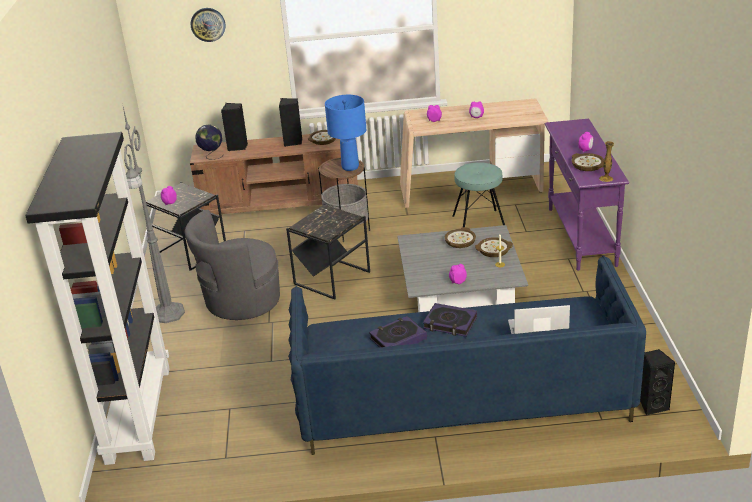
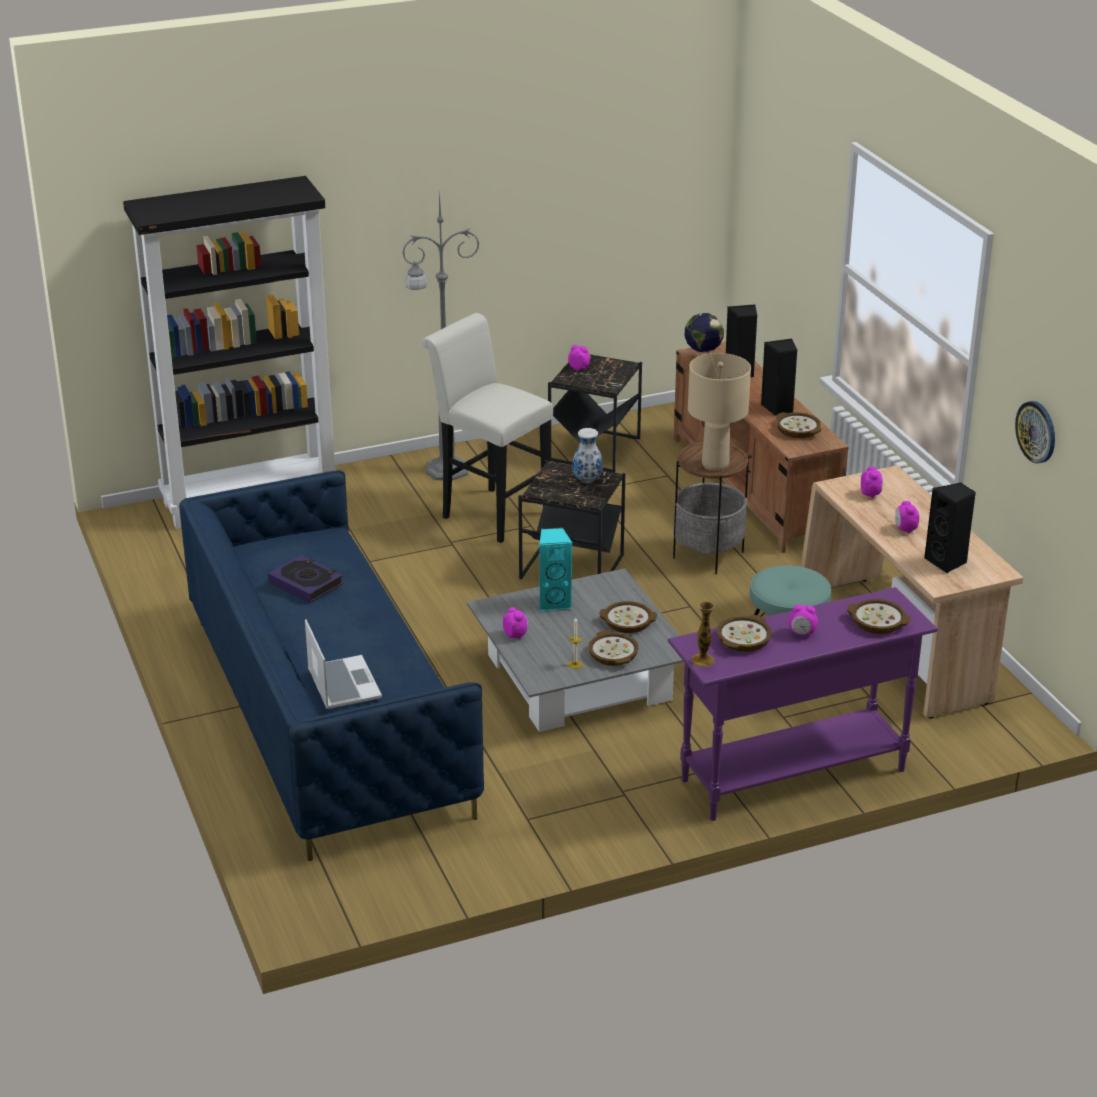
camera: 70 degrees right, 0 degrees up
grey armchair [185,210,280,320] -> white stool [422,313,553,543]
wall clock [191,8,225,42] -> wall clock moved to [1015,401,1055,463]
blue table lamp [325,95,366,171] -> beige table lamp [688,353,751,471]
book [423,303,477,337] -> none
black speaker [640,349,675,415] -> black speaker moved to [924,483,976,573]
none -> turquoise speaker [539,527,572,611]
none -> vase [572,428,603,483]
none -> bowl [847,599,911,634]

